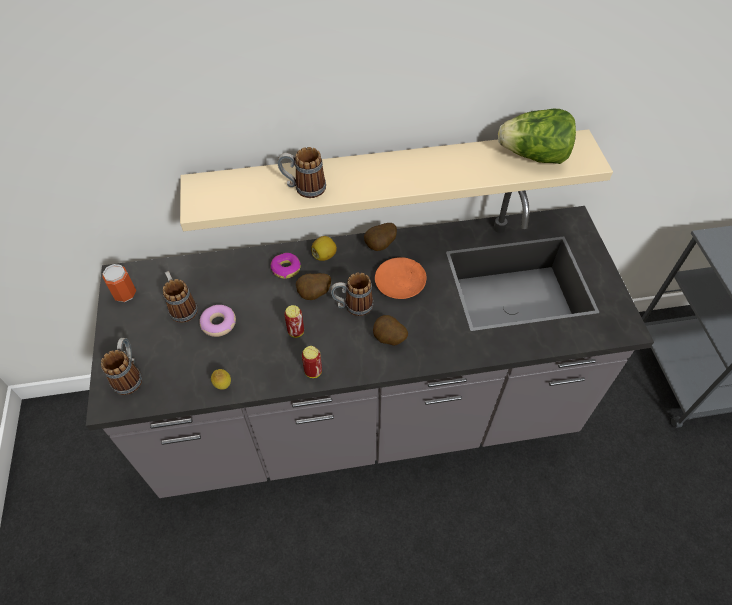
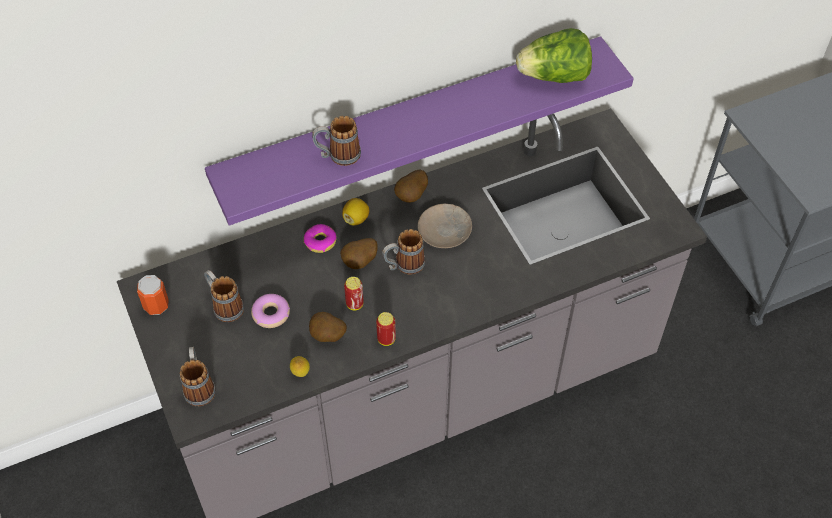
camera: 15 degrees left, 0 degrees up
beige shelf [180,129,613,231] -> purple shelf [205,36,634,225]
potato [373,315,408,346] -> potato moved to [309,312,347,342]
orange plate [375,257,426,299] -> beige plate [418,204,472,248]

